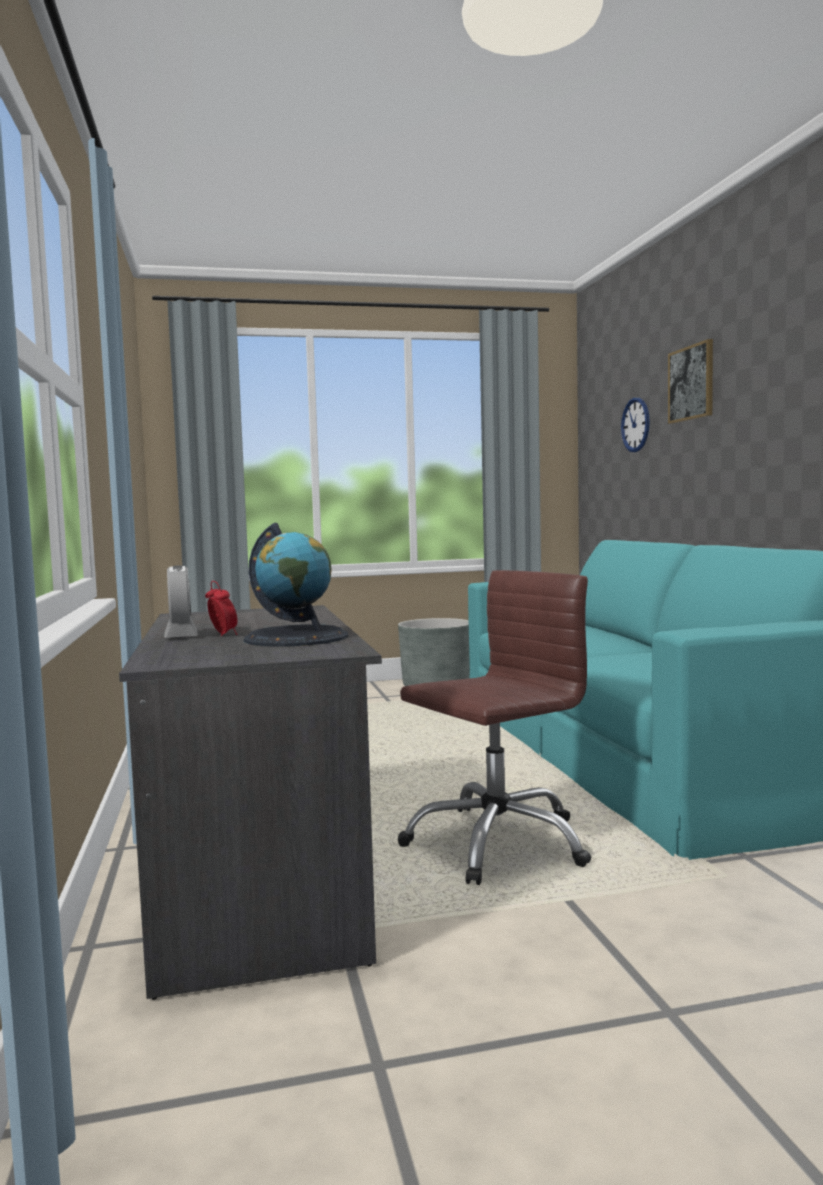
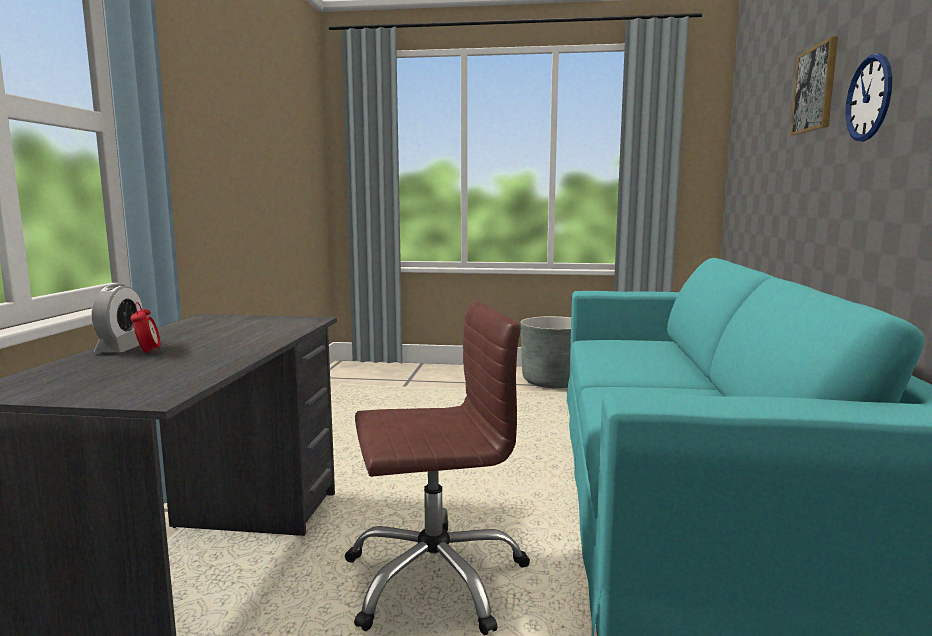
camera: 20 degrees right, 5 degrees up
globe [244,523,348,647] -> none
wall clock [621,398,650,452] -> wall clock moved to [845,54,892,141]

